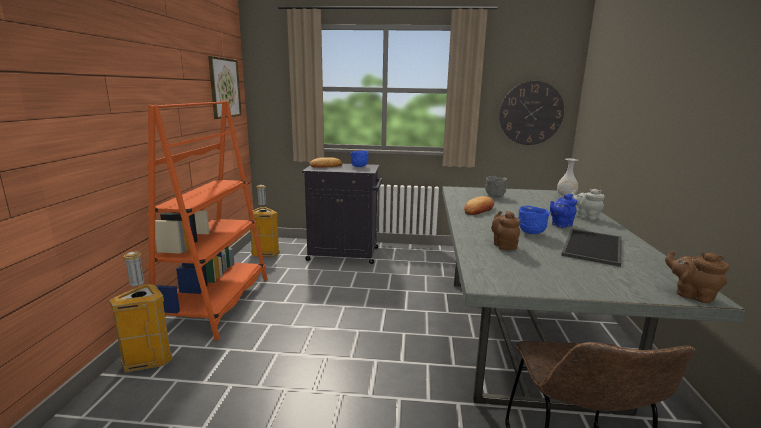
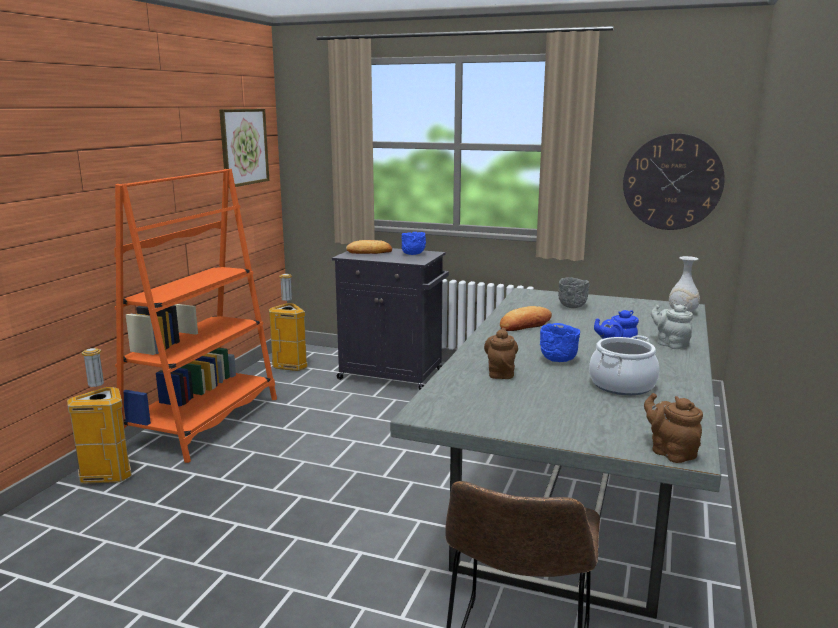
camera: 15 degrees right, 0 degrees up
tray [561,229,622,267] -> cooking pot [589,335,659,395]

